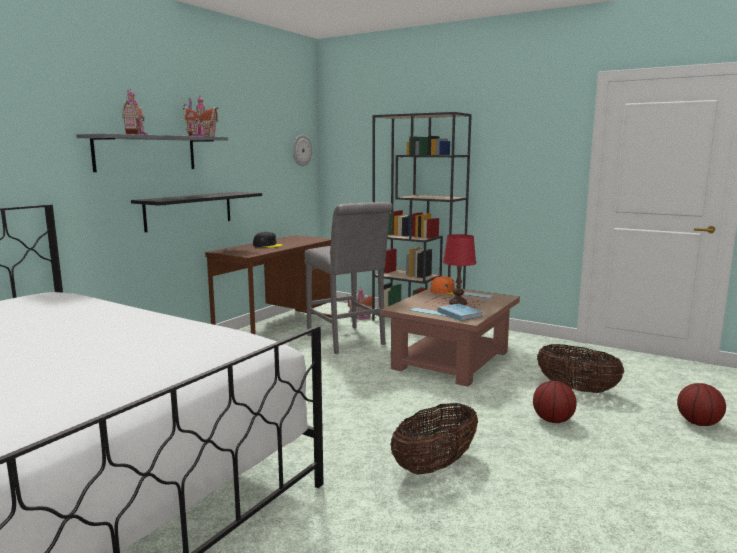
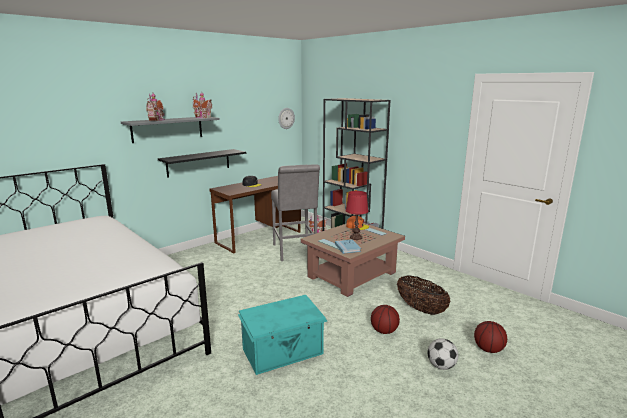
camera: 15 degrees right, 5 degrees up
basket [390,403,478,475] -> turquoise storage box [238,295,327,375]
none -> football [427,338,458,370]

